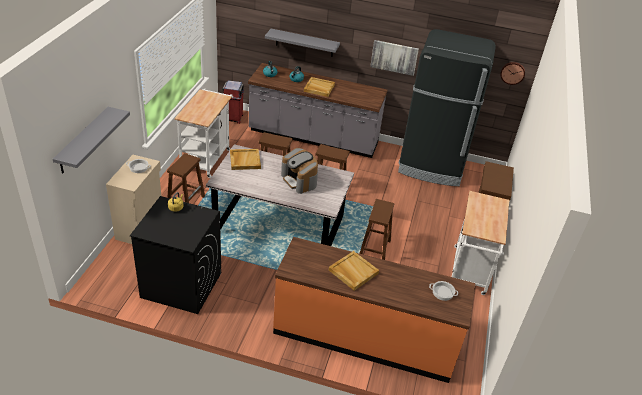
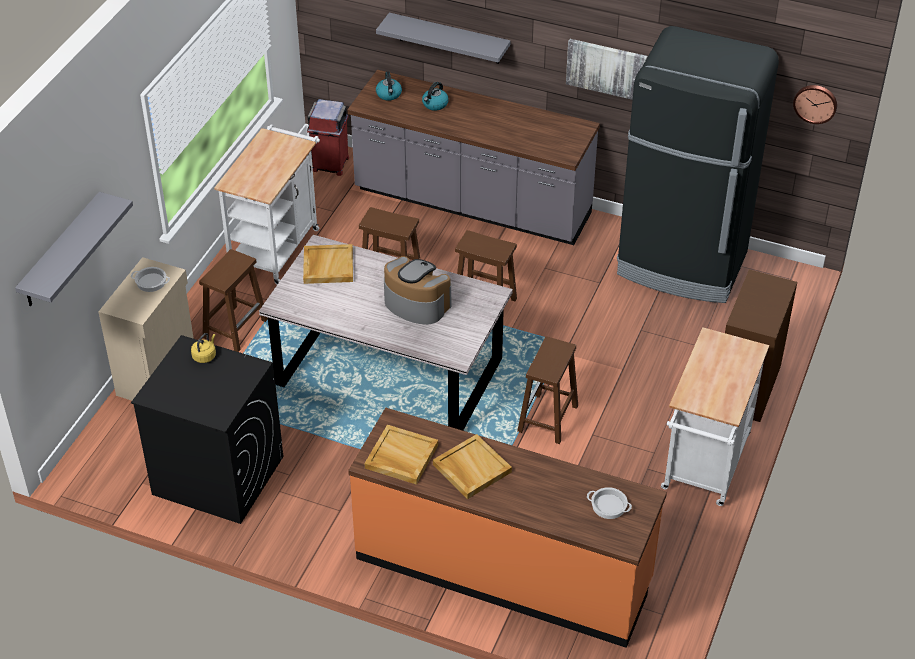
camera: 10 degrees right, 5 degrees up
coffee machine [281,148,318,194] -> coffee machine turned 150 degrees clockwise [384,256,451,325]
beige tray [304,77,335,97] -> beige tray moved to [365,425,438,485]

